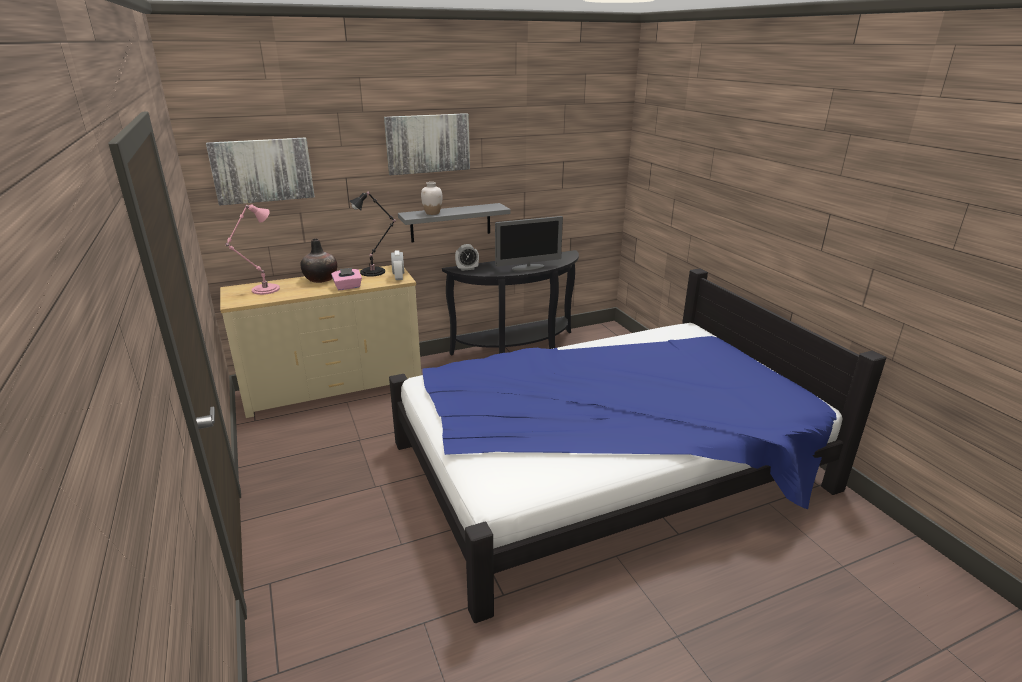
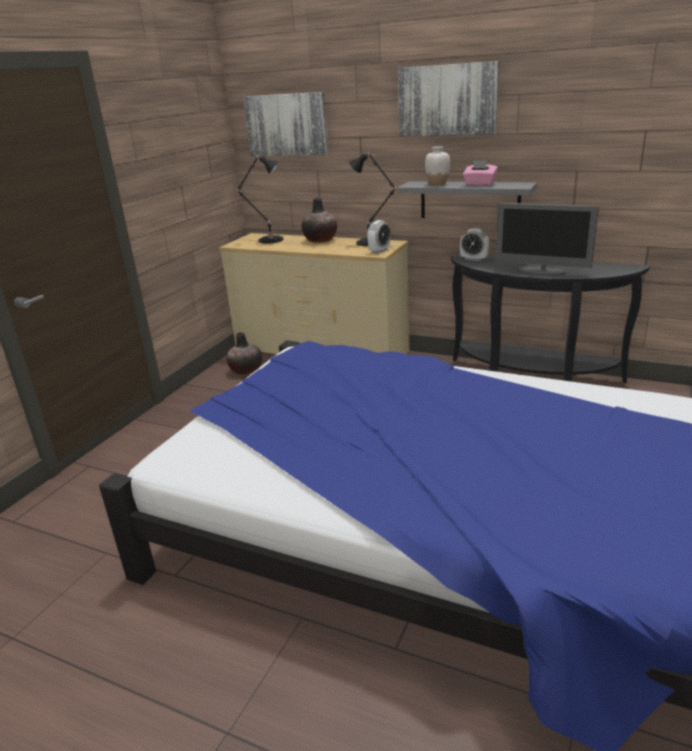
camera: 50 degrees right, 0 degrees up
pink table lamp [225,205,280,295] -> black table lamp [236,155,284,244]
pink tissue box [331,268,362,290] -> pink tissue box moved to [463,160,498,186]
none -> vase [227,332,262,375]

